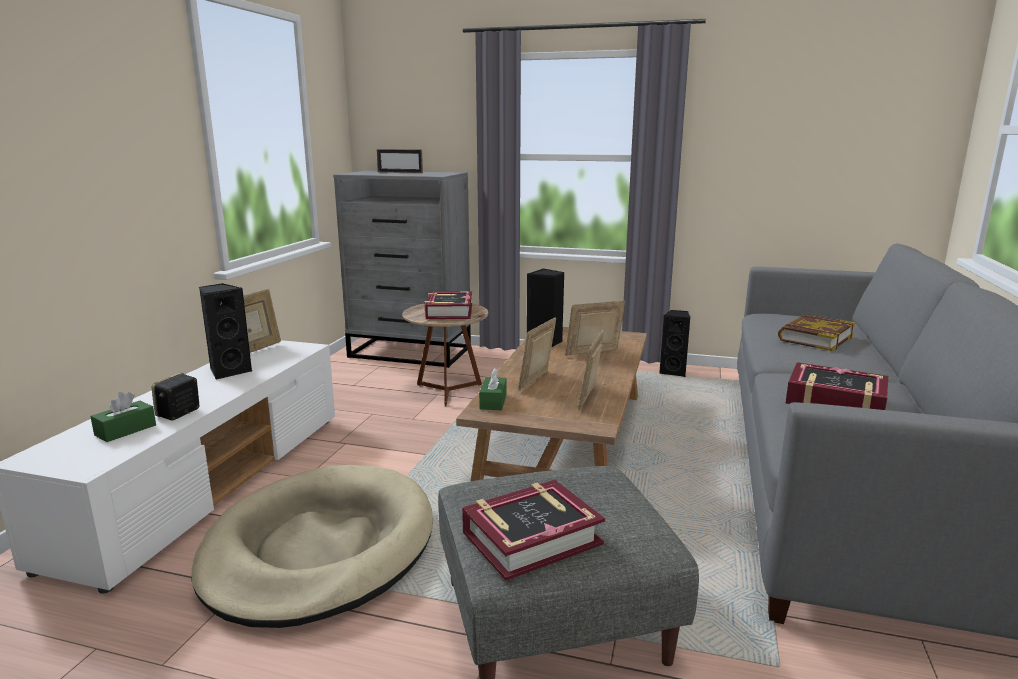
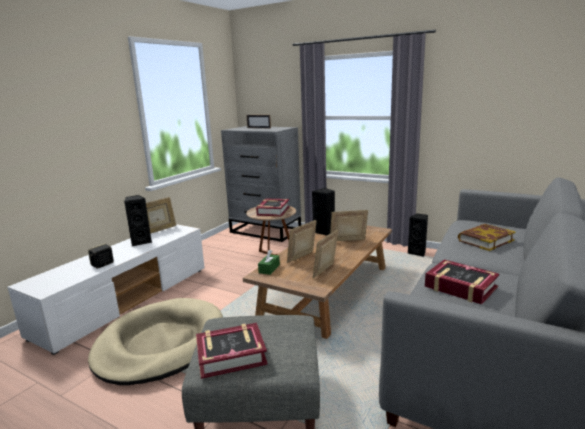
camera: 15 degrees right, 0 degrees up
green tissue box [90,392,156,442] -> none

